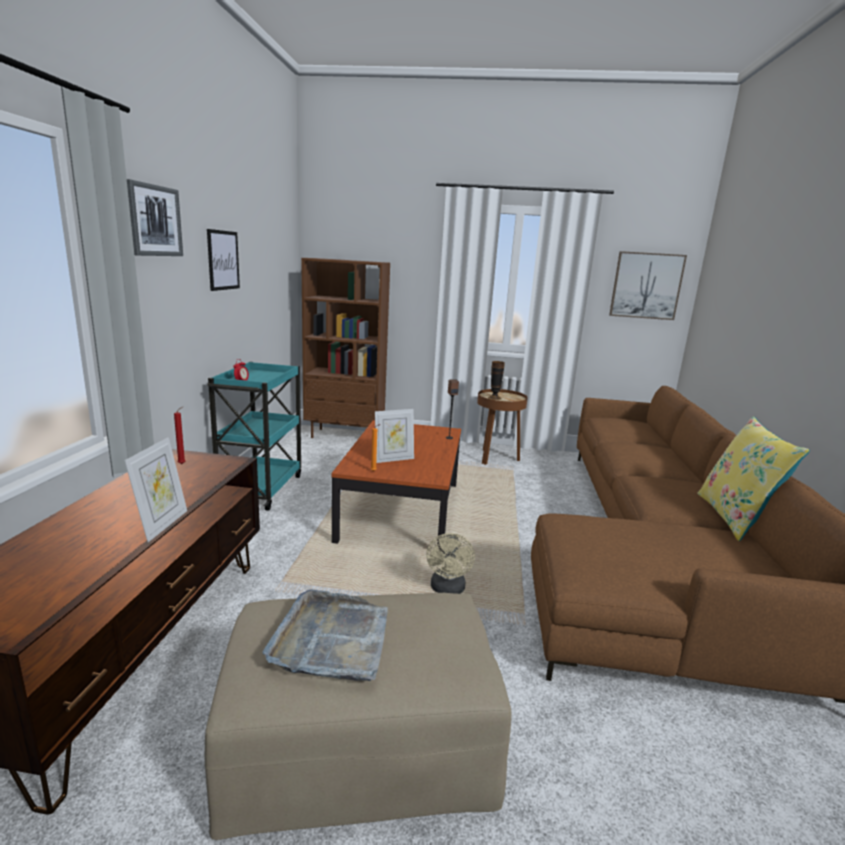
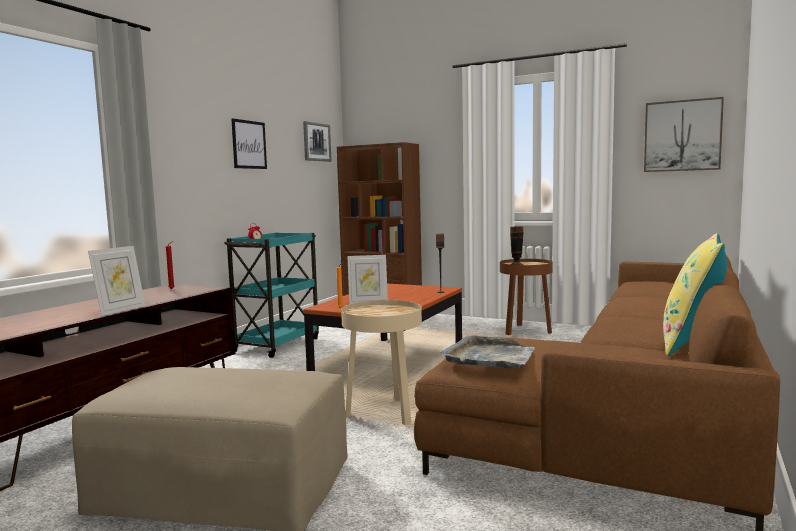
camera: 20 degrees right, 10 degrees down
picture [127,179,183,256] -> picture moved to [303,121,332,162]
grey tray [262,589,388,681] -> grey tray moved to [440,336,535,368]
beige fan [426,533,475,594] -> beige side table [341,300,422,425]

